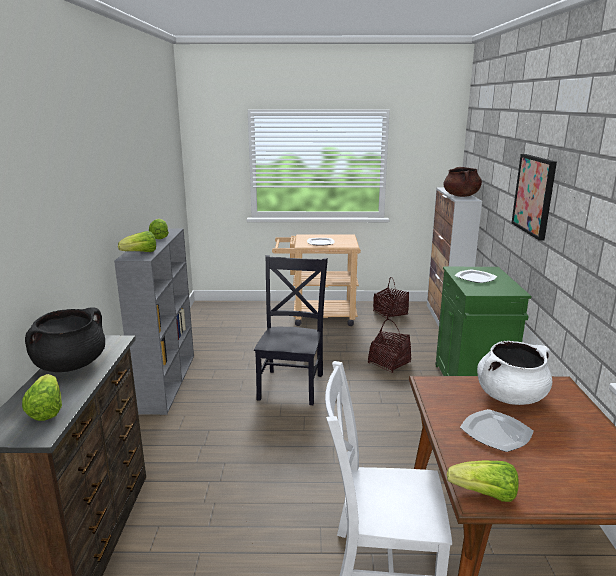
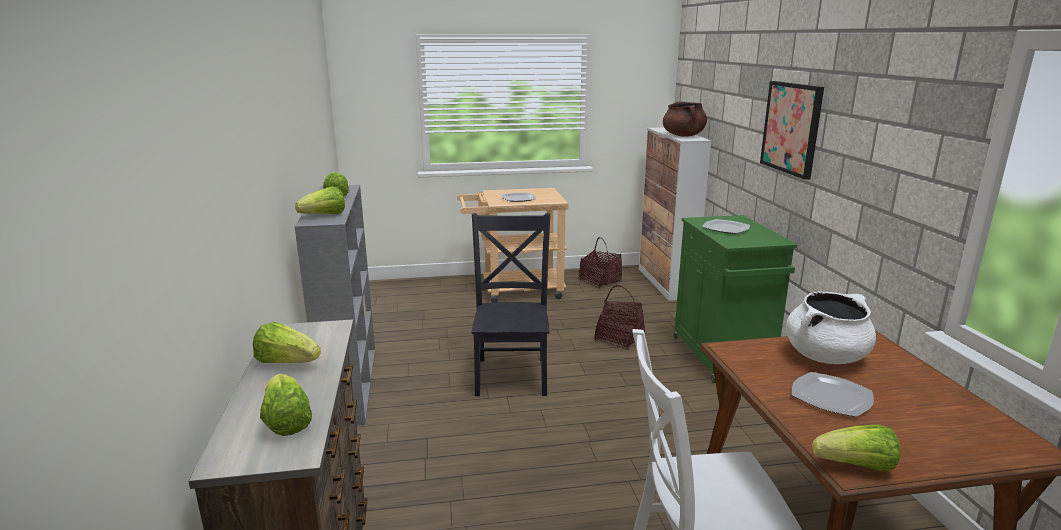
camera: 10 degrees left, 0 degrees up
black cooking pot [25,308,105,372] -> lettuce [253,322,321,363]

